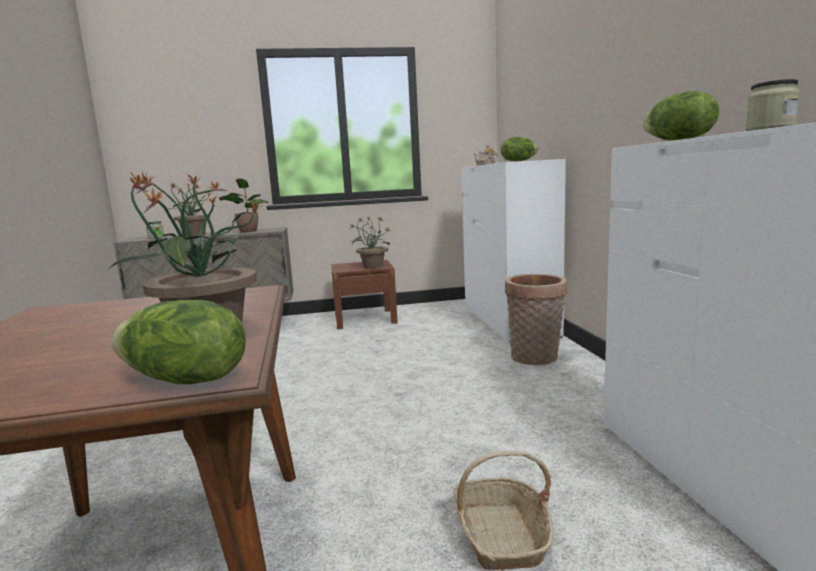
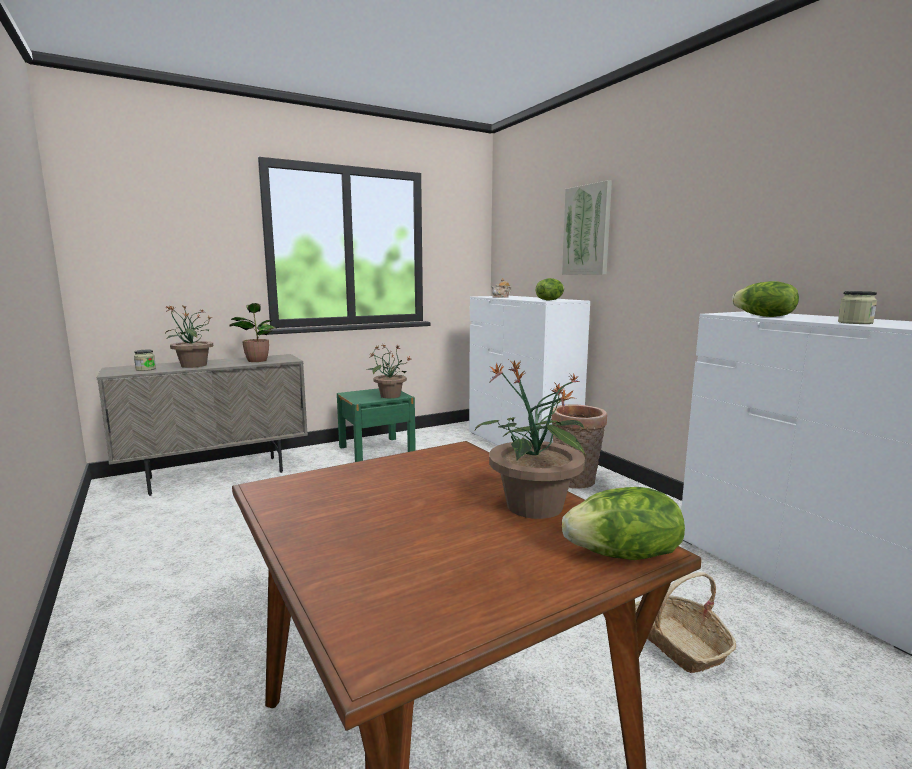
camera: 20 degrees left, 0 degrees up
brown nightstand [331,260,398,329] -> green nightstand [337,388,416,462]
none -> picture [562,180,612,275]

